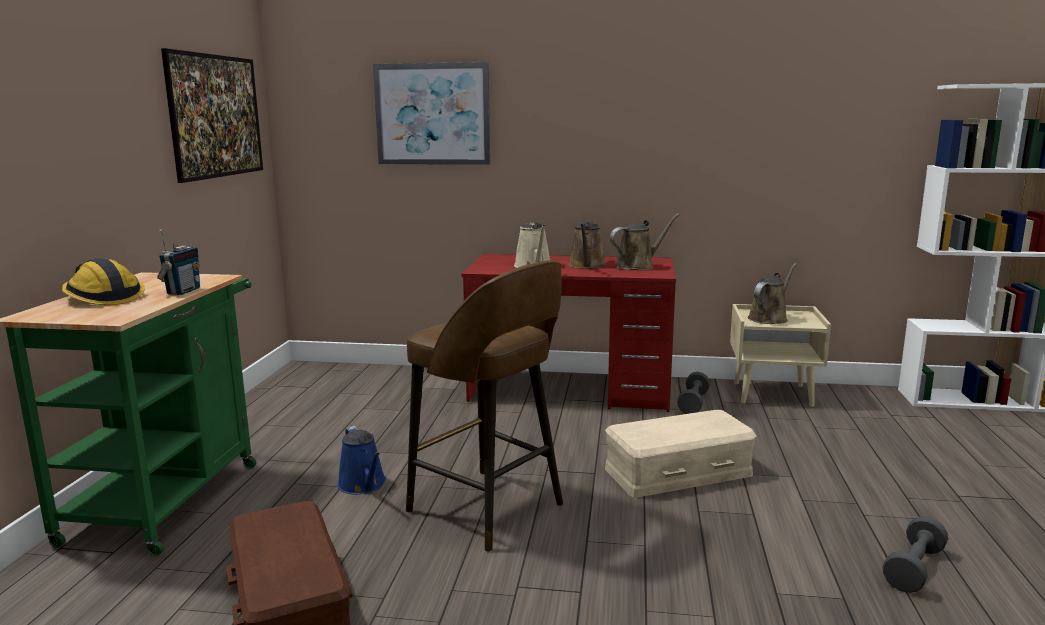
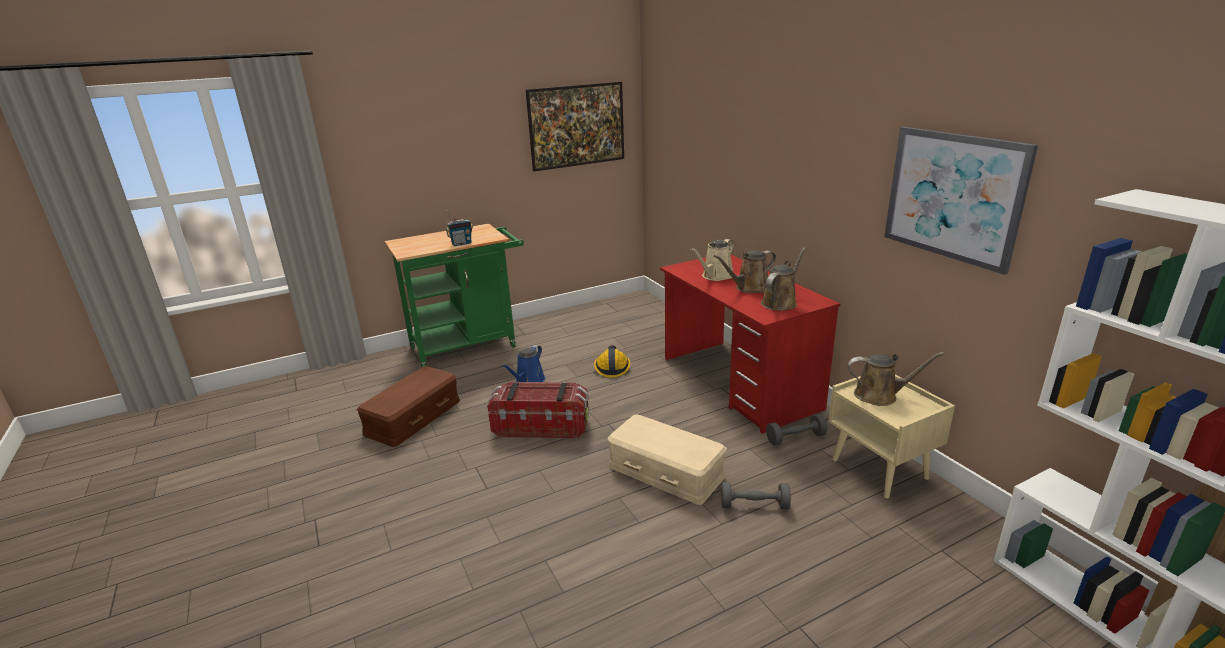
camera: 55 degrees right, 10 degrees up
hard hat [62,258,145,305] -> hard hat moved to [594,345,630,378]
picture [373,62,490,165] -> picture moved to [884,127,1038,275]
brown stool [406,260,563,552] -> storage box [487,382,589,438]
brown watering can [610,214,680,270] -> brown watering can turned 75 degrees counterclockwise [761,248,806,311]
grey dumbbell [882,516,948,593] -> grey dumbbell moved to [721,482,791,510]

